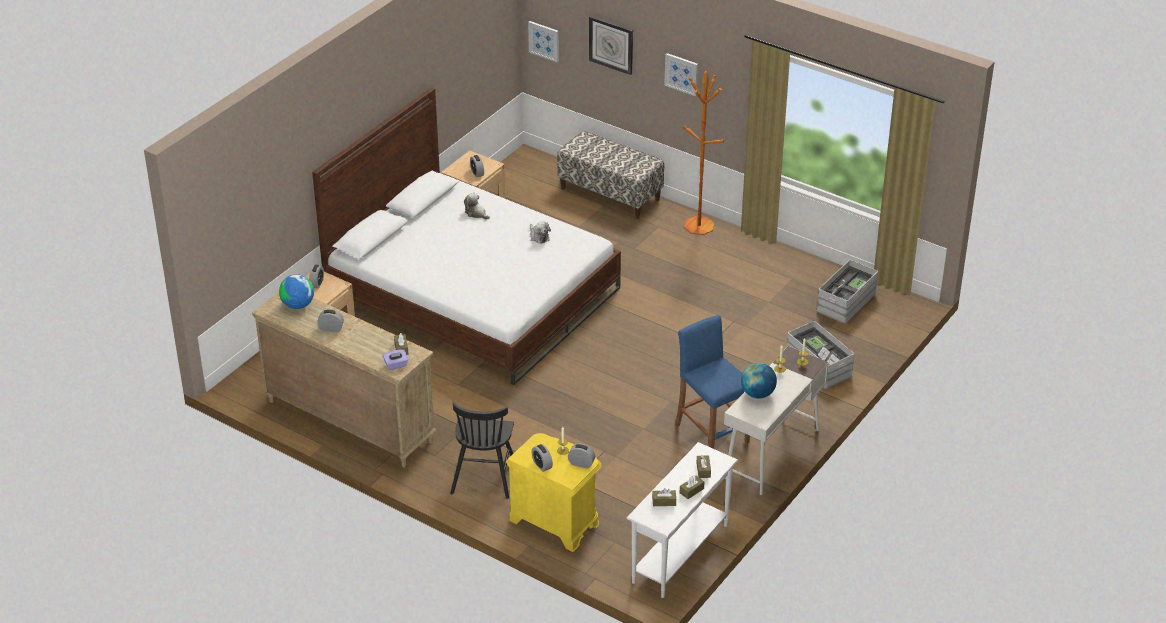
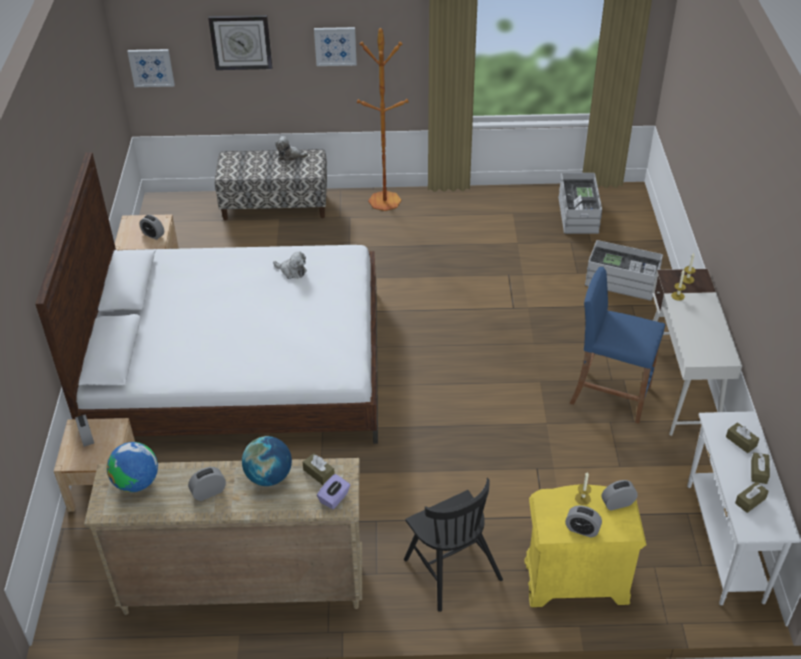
camera: 35 degrees left, 5 degrees up
plush toy [464,193,490,220] -> plush toy moved to [275,136,308,162]
globe [741,363,777,398] -> globe moved to [242,436,292,486]

